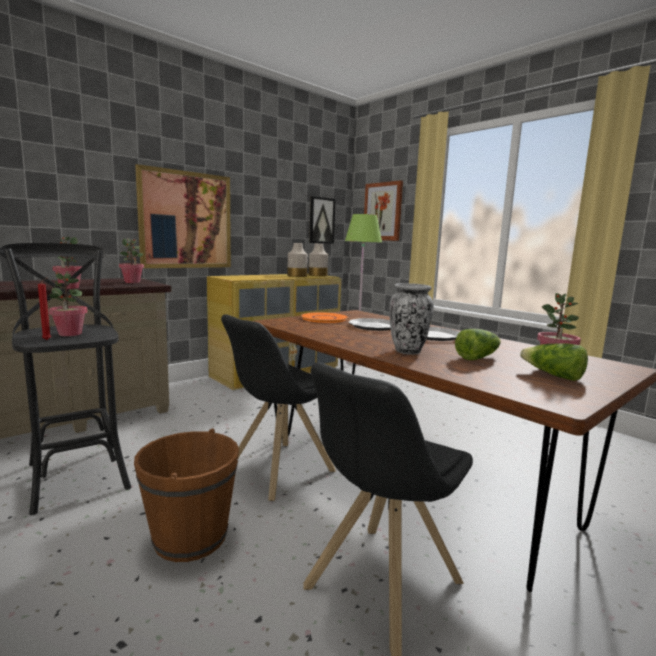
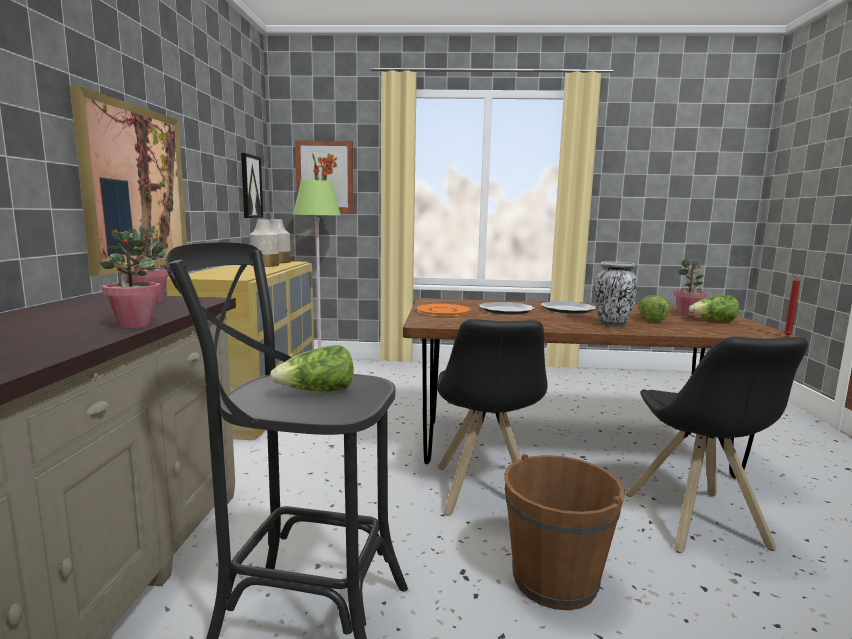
camera: 45 degrees left, 0 degrees up
red candle [38,277,51,340] -> red candle moved to [784,274,800,336]
potted plant [49,271,87,336] -> lettuce [270,345,353,391]

